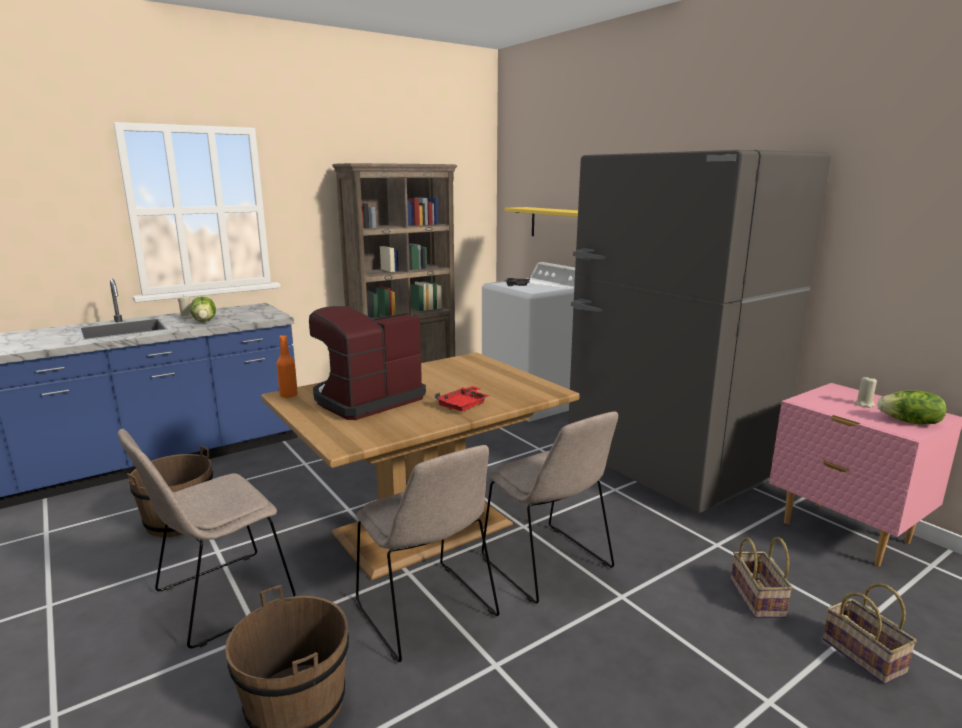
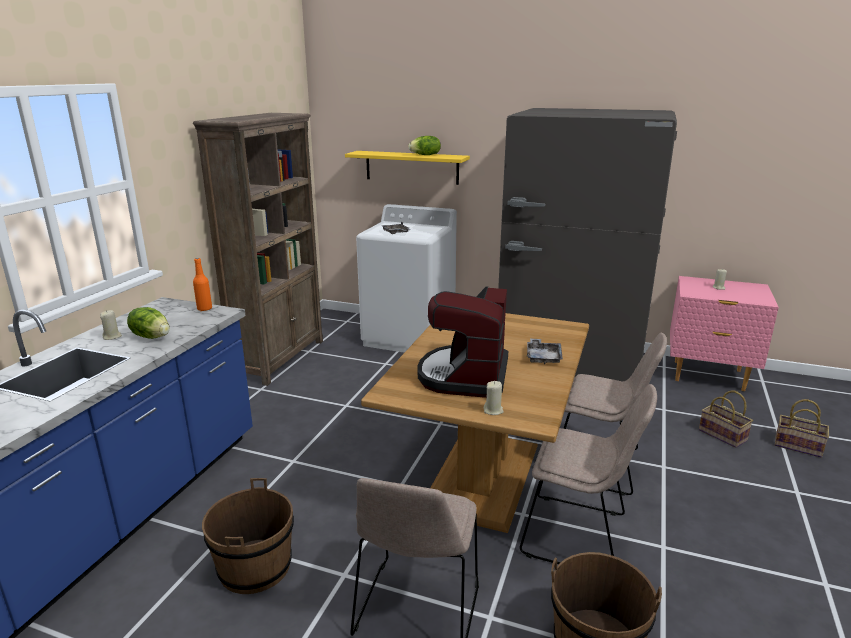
camera: 35 degrees left, 5 degrees up
orange bottle [276,335,298,398] -> orange bottle moved to [193,258,212,311]
red tray [435,386,490,411] -> grey tray [527,338,563,364]
lettuce [877,390,947,425] -> lettuce moved to [408,136,441,155]
none -> beige candle [484,381,504,415]

